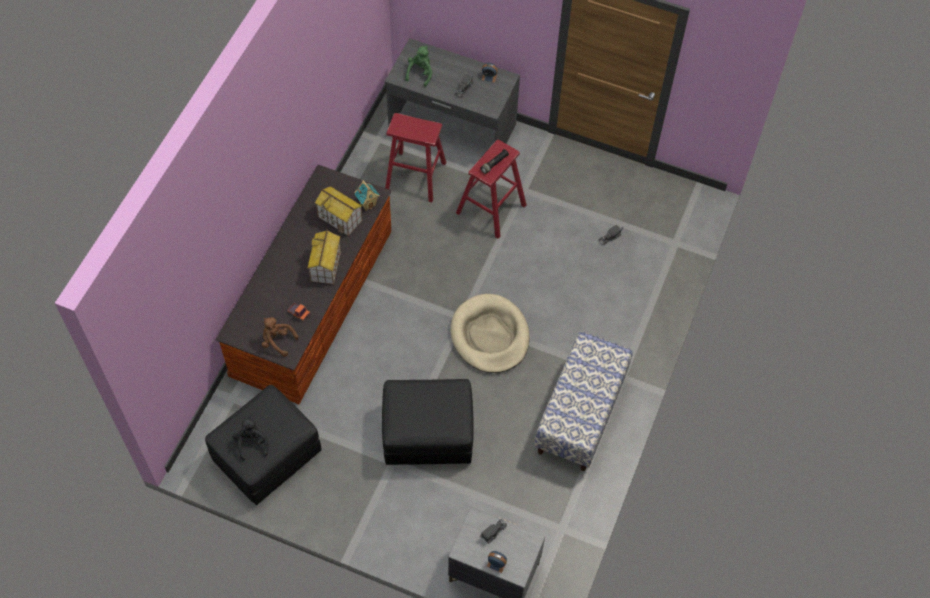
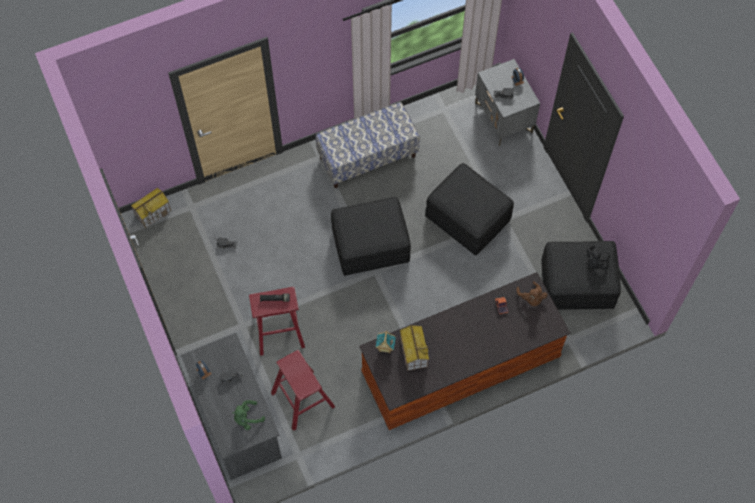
camera: 135 degrees left, 5 degrees up
toy house [308,229,341,285] -> toy house moved to [131,188,171,228]
beige dog bed [450,294,530,373] -> black ottoman [331,197,411,276]

